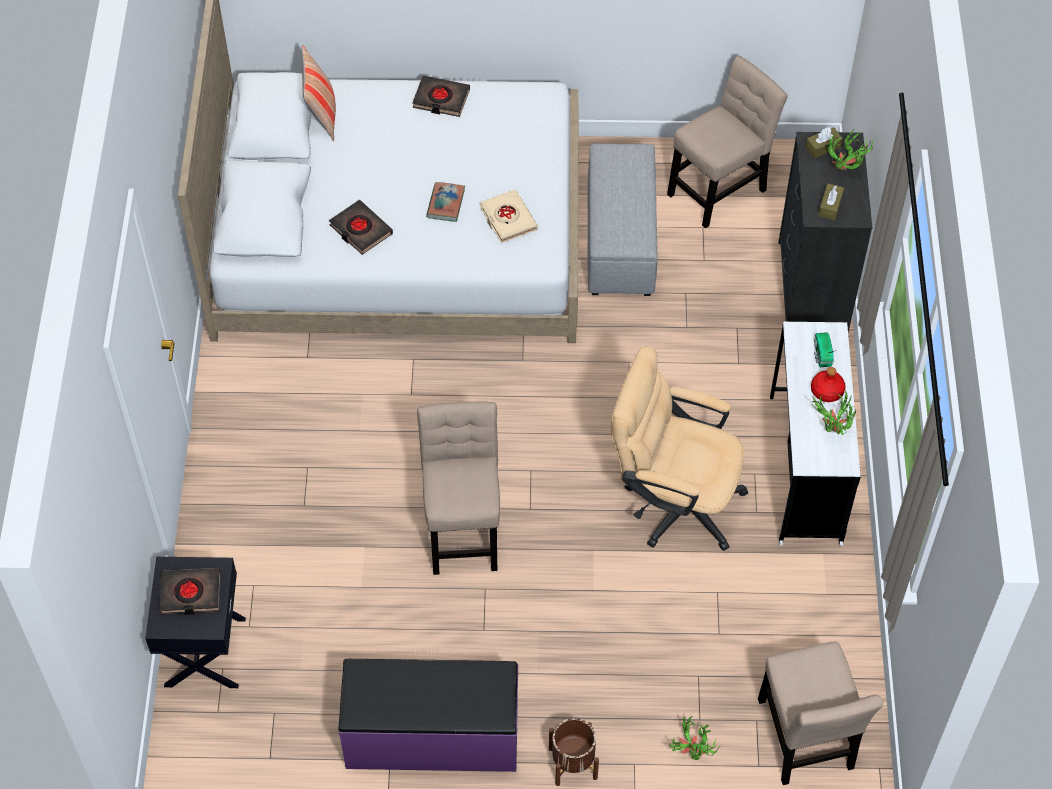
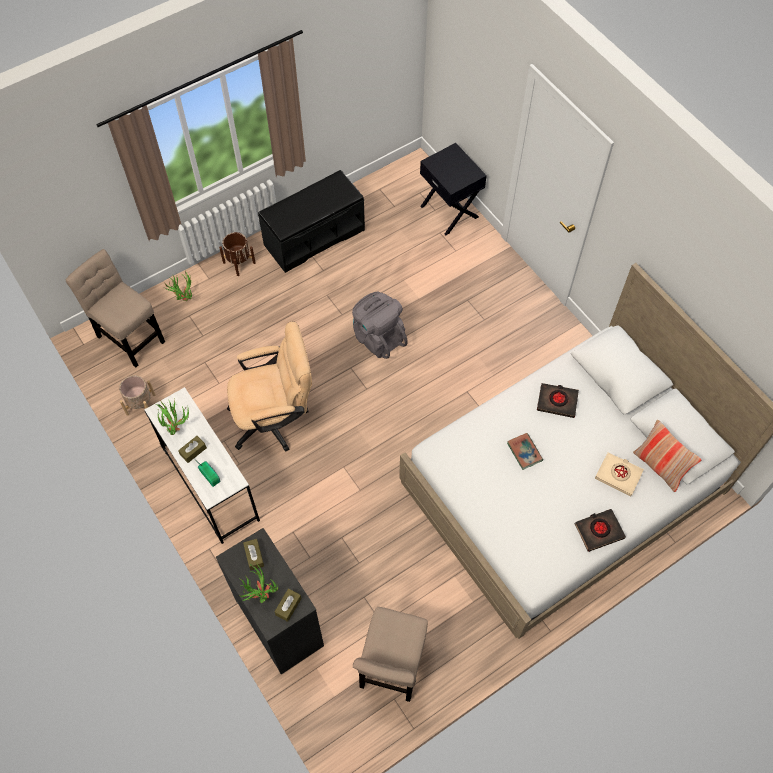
camera: 145 degrees right, 5 degrees up
black book [160,568,220,615] -> none
purple bench [339,659,518,772] -> black bench [258,170,365,273]
beige chair [417,402,500,575] -> grey backpack [352,292,407,359]
beige book [480,189,538,243] -> beige book moved to [595,452,644,496]
grey ottoman [587,144,658,296] -> none
red bottle [811,367,846,402] -> brown tissue box [178,436,207,463]
none -> beige planter [119,375,156,416]

